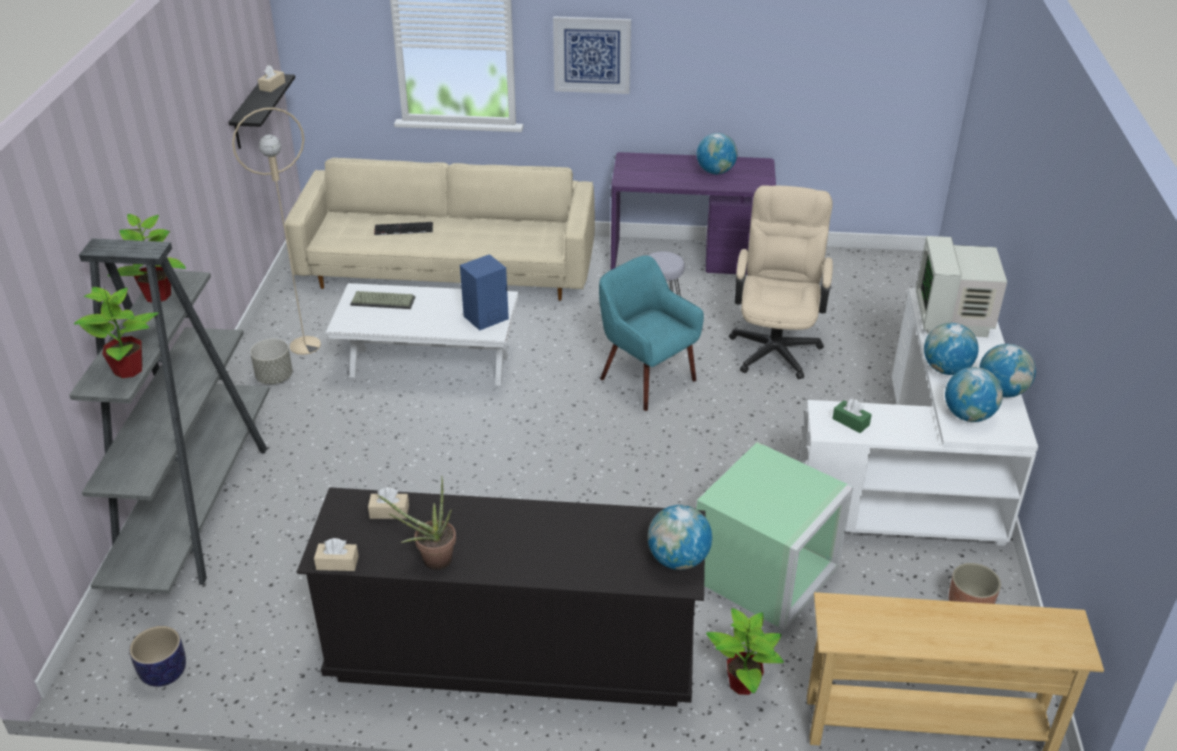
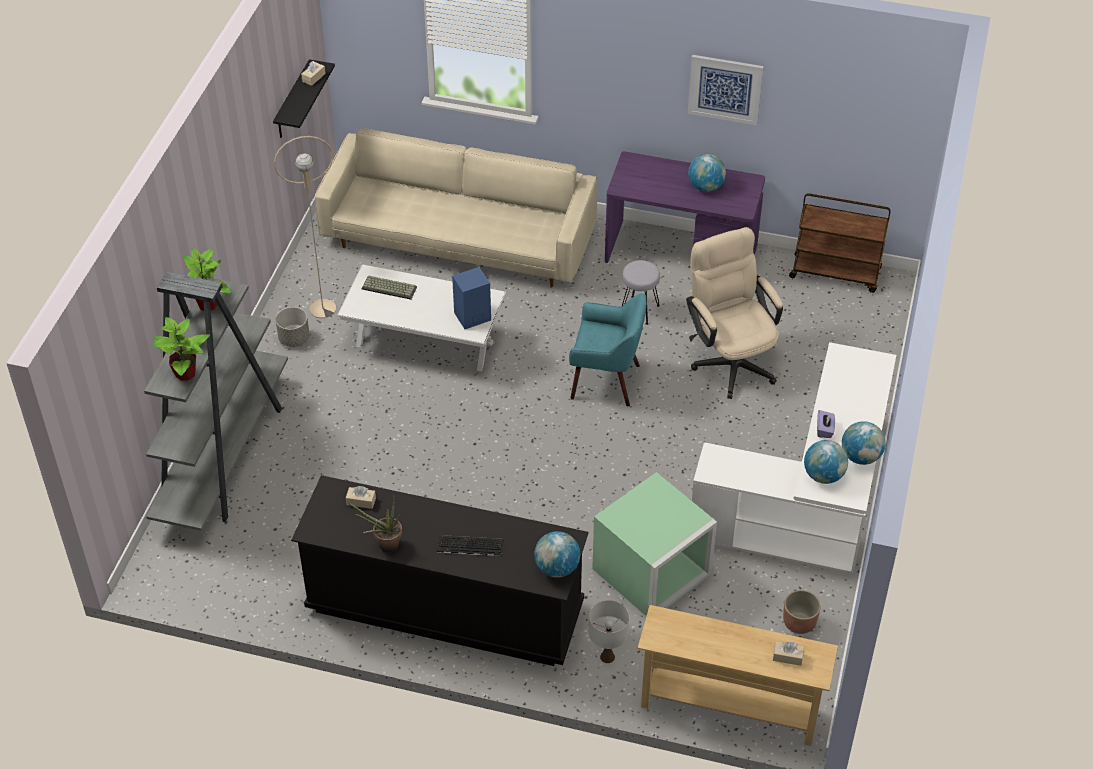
camera: 10 degrees right, 10 degrees up
planter [129,626,186,687] -> none
beige tissue box [314,538,359,571] -> beige tissue box moved to [773,642,804,666]
keyboard [374,222,433,235] -> keyboard moved to [437,535,503,556]
picture [553,16,631,94] -> picture moved to [688,55,764,125]
turquoise armchair [599,255,704,411] -> turquoise armchair turned 135 degrees clockwise [569,294,647,406]
potted plant [706,608,784,695] -> white table lamp [589,600,629,663]
beige office chair [729,185,833,379] -> beige office chair turned 45 degrees counterclockwise [686,227,783,399]
green tissue box [832,399,872,433] -> none
monitor [916,236,1007,337] -> none
globe [924,323,979,375] -> purple tissue box [817,410,835,438]
none -> brown cart [789,193,891,293]

